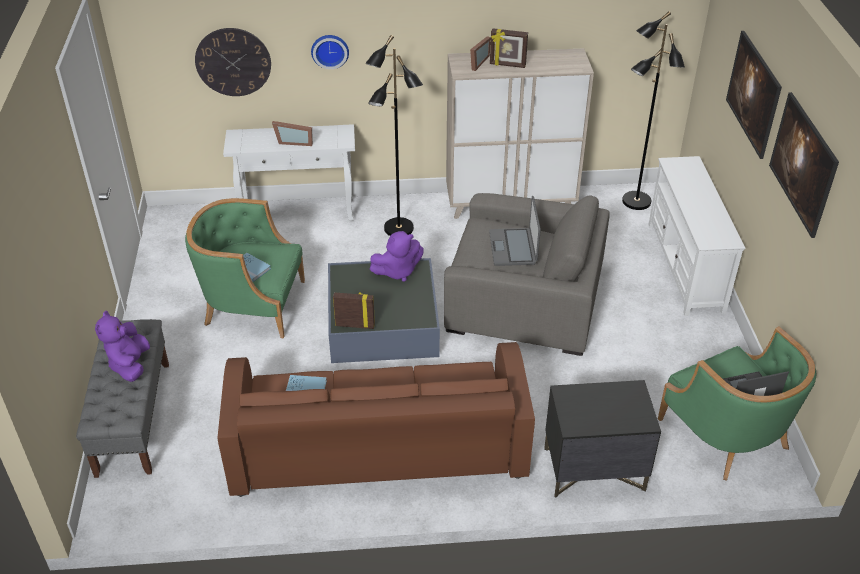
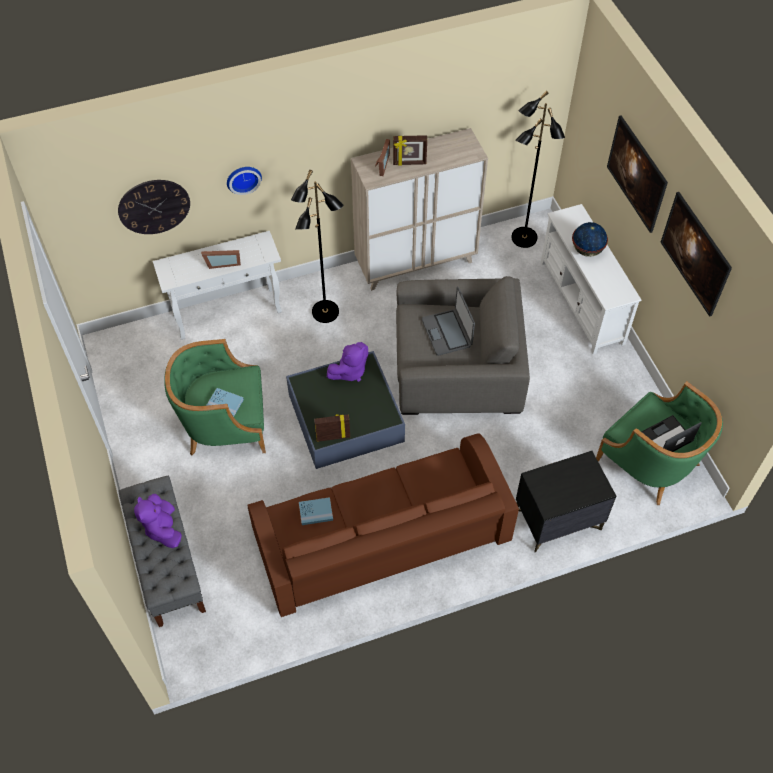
camera: 15 degrees left, 15 degrees up
none -> globe [572,222,608,257]

